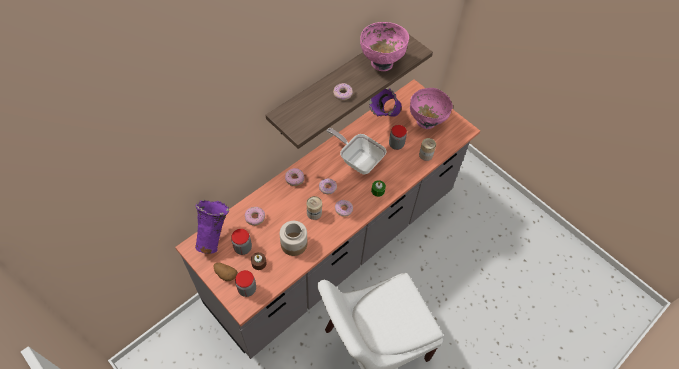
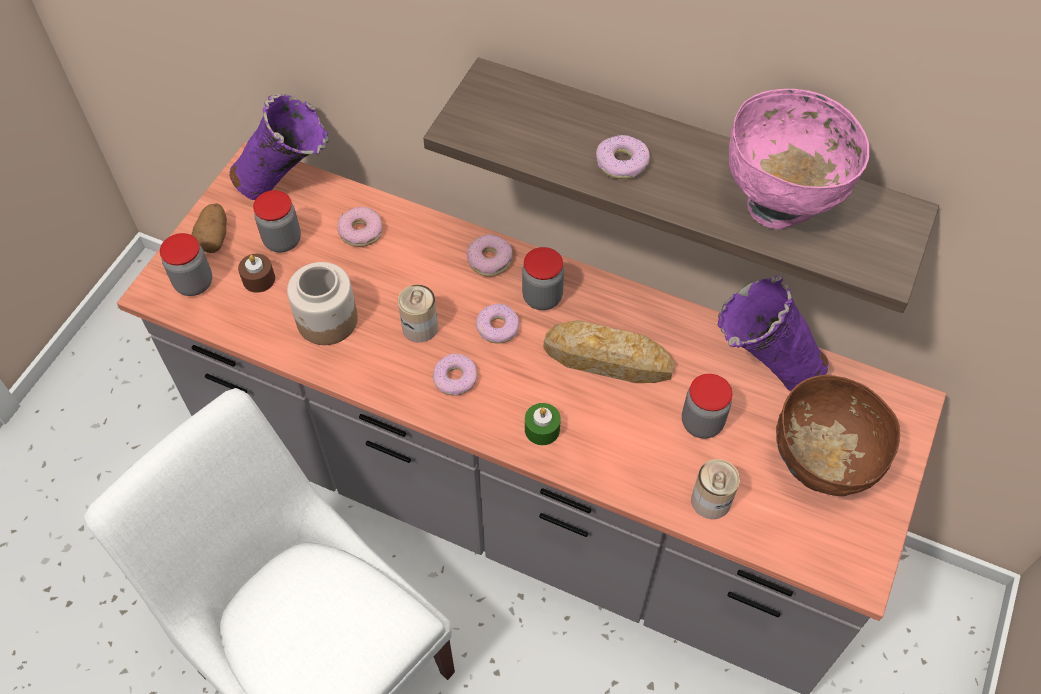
camera: 70 degrees right, 0 degrees up
frying pan [326,128,386,174] -> bread [544,320,675,383]
pink bowl [410,88,453,129] -> brown bowl [776,375,900,496]
none -> jar [522,247,564,310]

